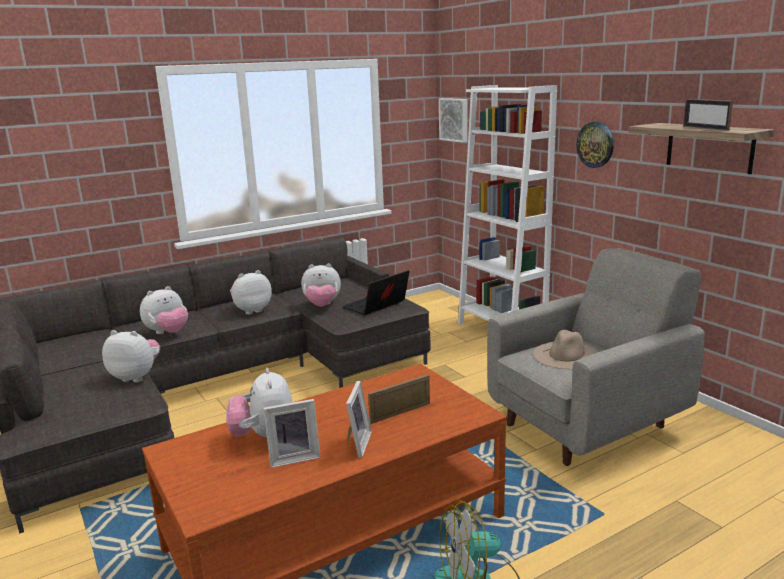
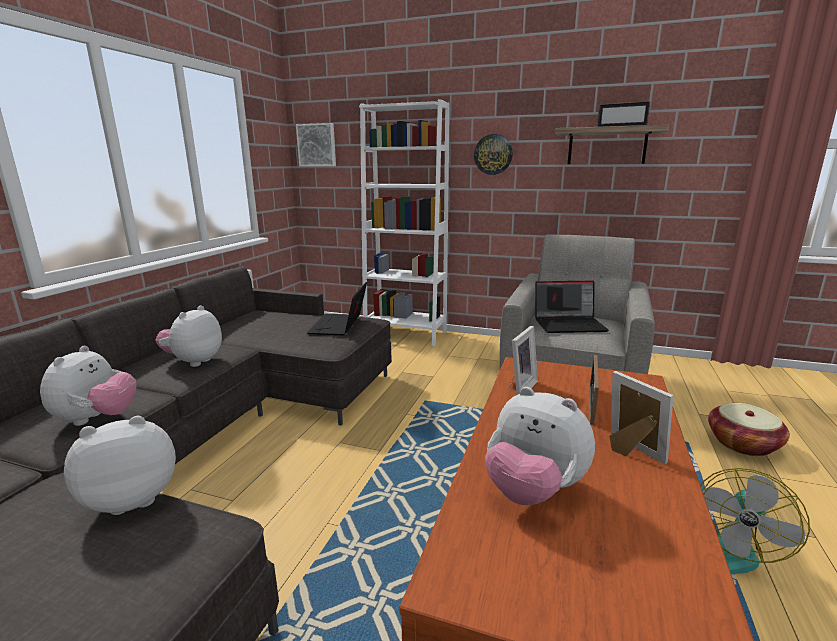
camera: 40 degrees left, 0 degrees up
picture frame [263,399,321,468] -> picture frame moved to [510,326,538,395]
plush toy [301,264,341,306] -> none
beige hat [533,330,598,369] -> laptop [535,281,609,333]
none -> basket [708,403,790,456]

